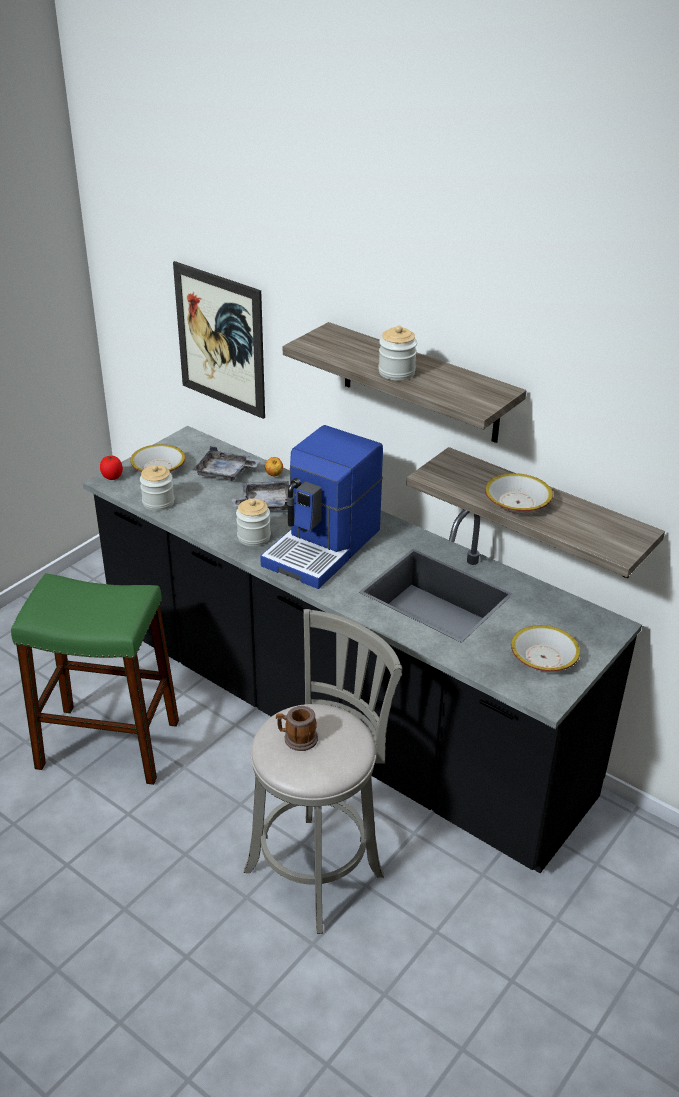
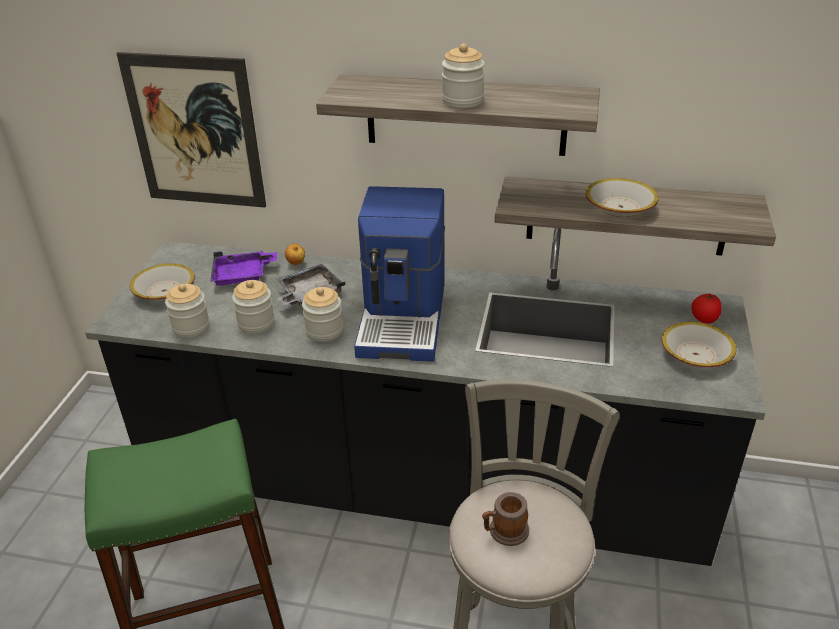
camera: 25 degrees left, 0 degrees up
tomato [100,456,123,480] -> tomato moved to [691,294,722,323]
grey tray [193,446,260,481] -> purple tray [210,251,277,286]
none -> jar [232,280,275,334]

